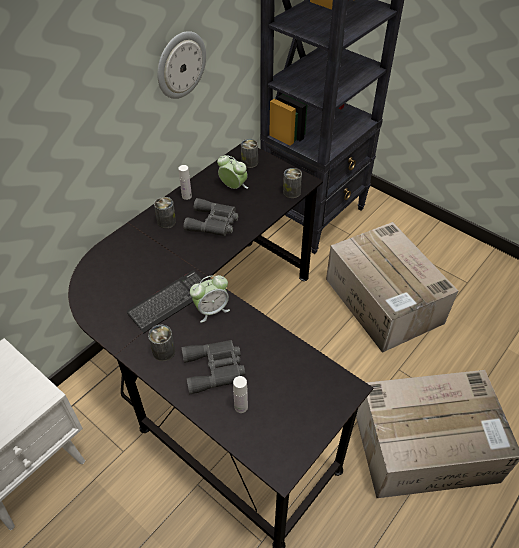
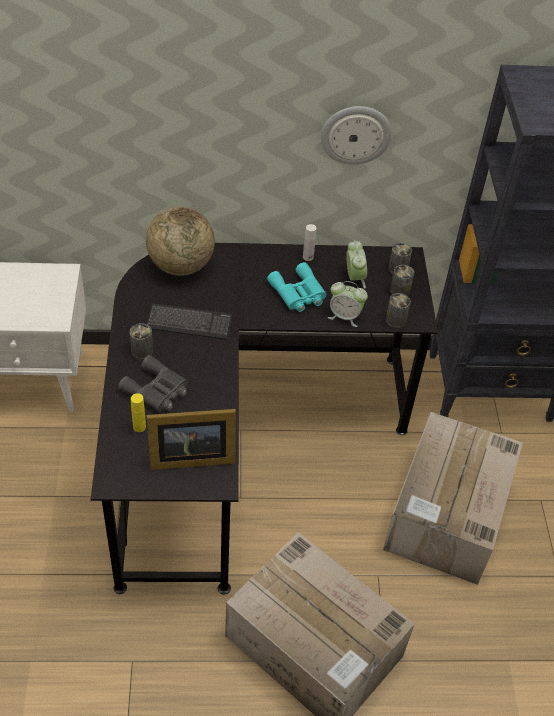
camera: 45 degrees right, 0 degrees up
can [154,197,176,228] -> can moved to [390,265,414,296]
grey binoculars [184,198,239,236] -> turquoise binoculars [267,262,327,312]
alarm clock [190,275,230,323] -> alarm clock moved to [328,281,368,327]
white bottle [233,376,248,413] -> yellow bottle [131,393,146,432]
none -> globe [146,206,215,276]
none -> picture frame [147,409,236,470]

